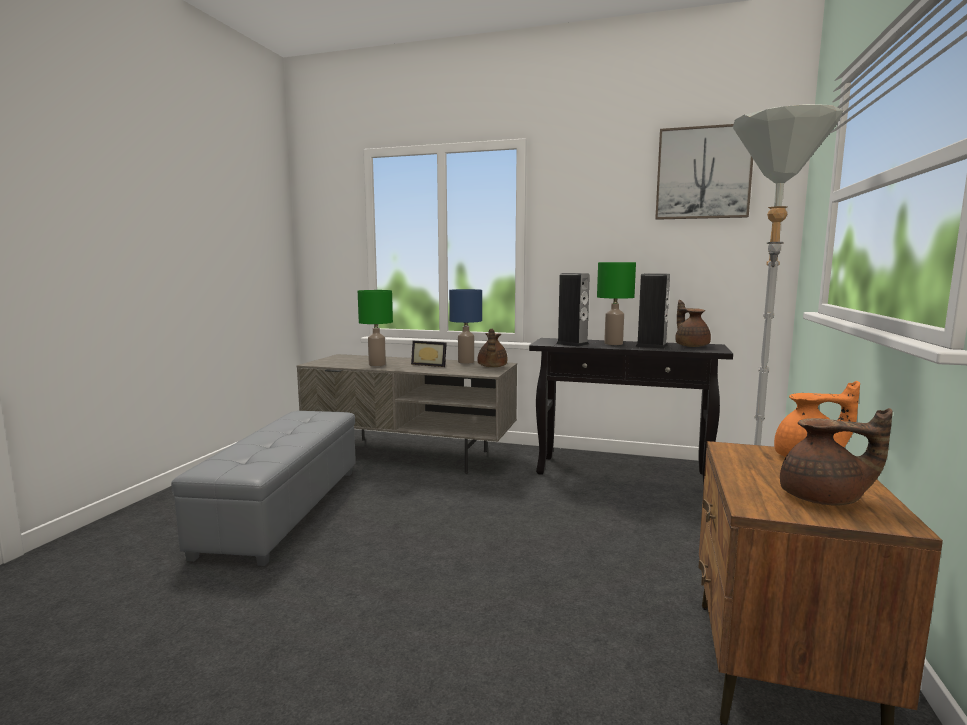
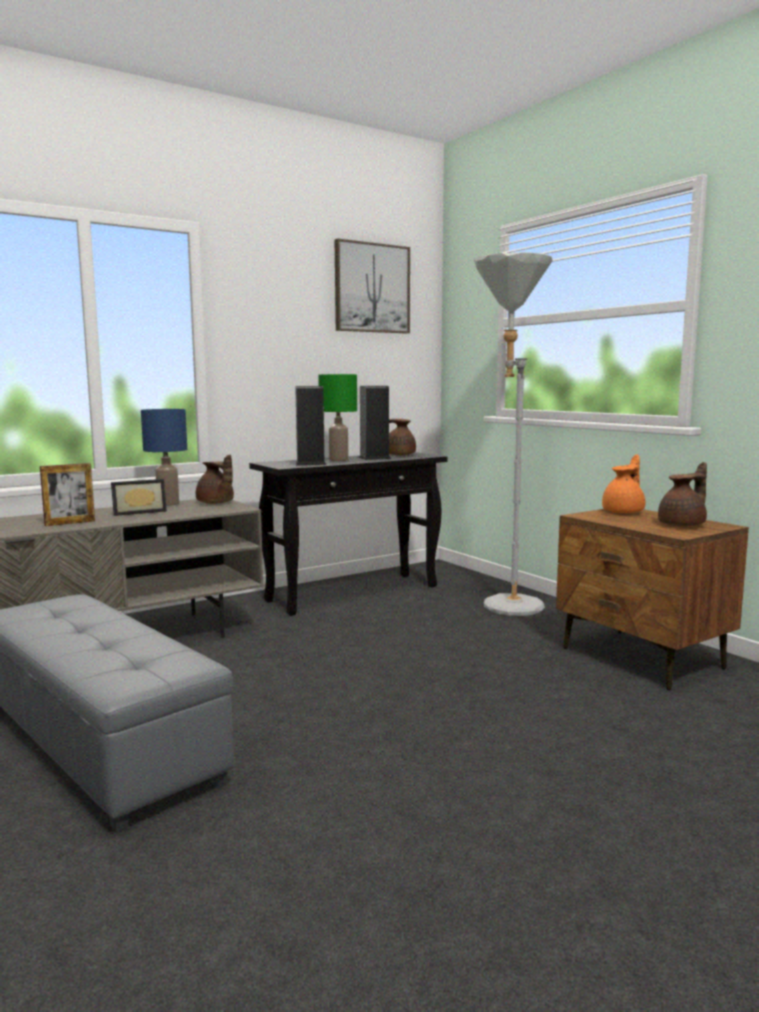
camera: 50 degrees left, 0 degrees up
green table lamp [358,290,393,366] -> picture frame [40,463,95,526]

